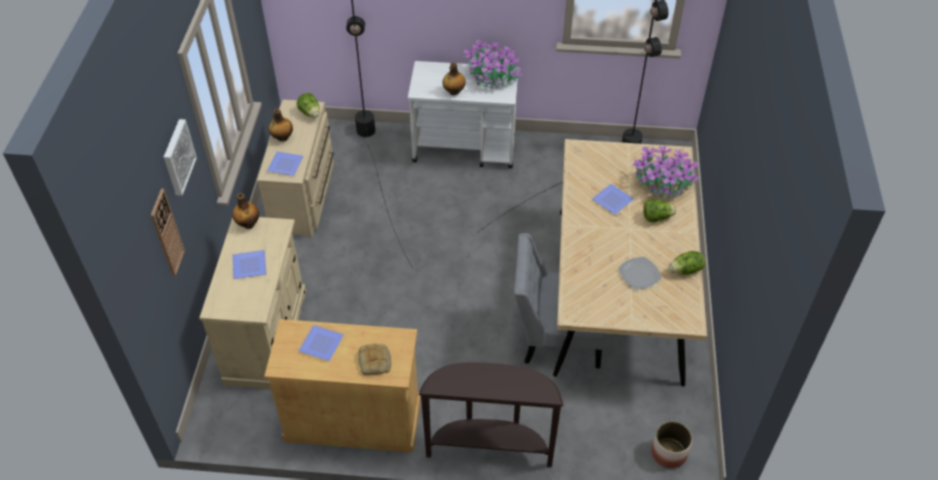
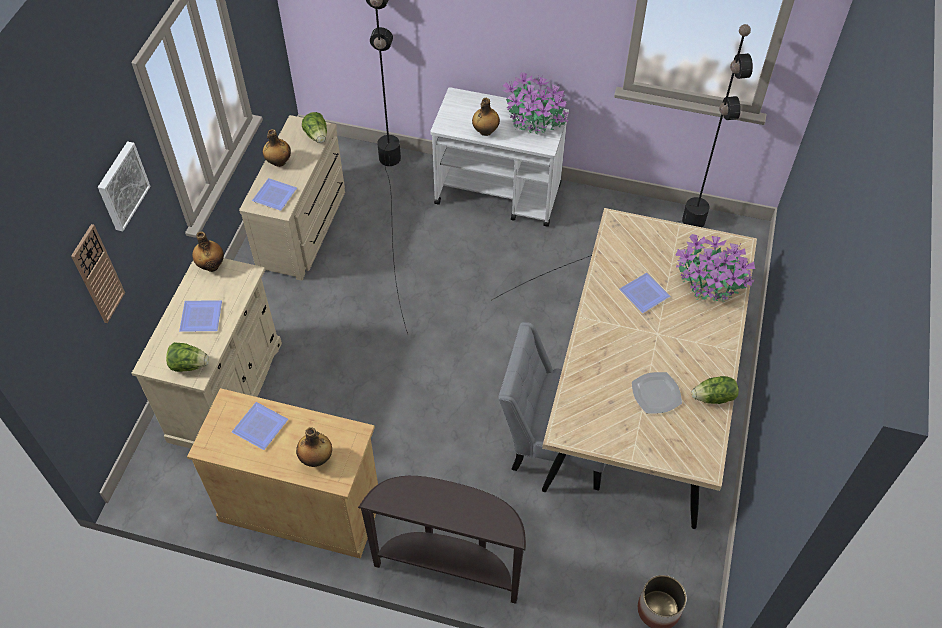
camera: 10 degrees right, 5 degrees up
bread [358,343,391,375] -> bottle [296,427,332,467]
lettuce [643,199,676,222] -> lettuce moved to [166,342,209,372]

